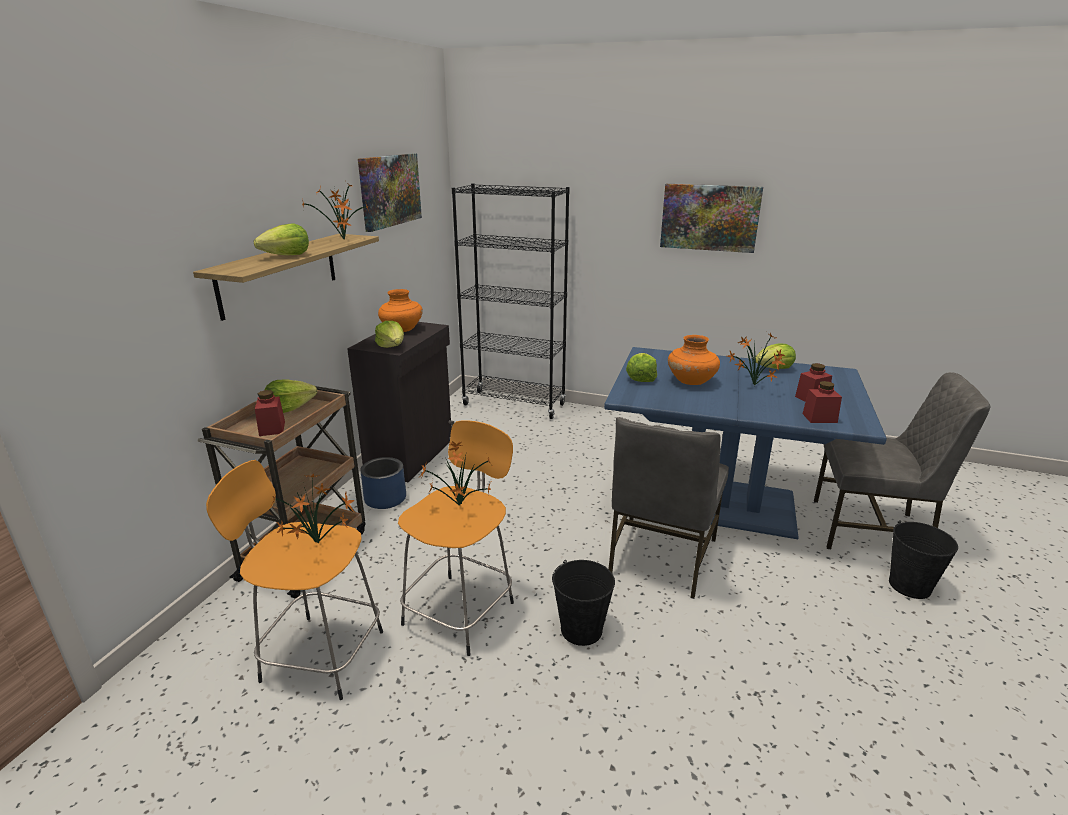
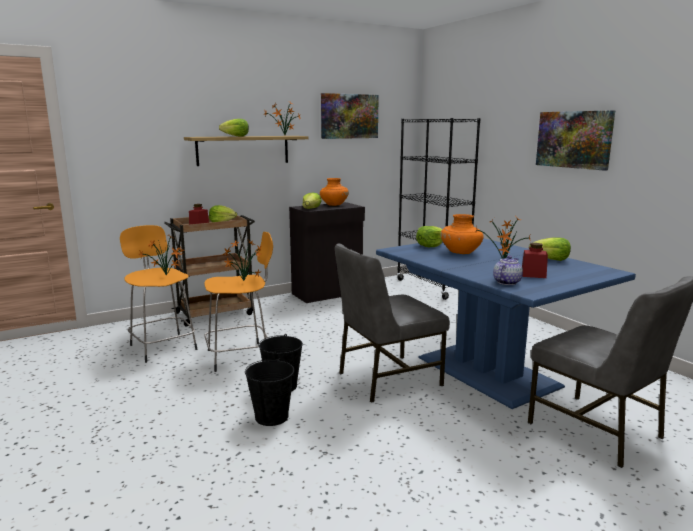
camera: 40 degrees right, 10 degrees down
blue planter [360,457,406,509] -> none
red jar [803,381,842,423] -> teapot [493,255,523,285]
black bucket [889,520,958,599] -> black bucket moved to [245,358,294,426]

